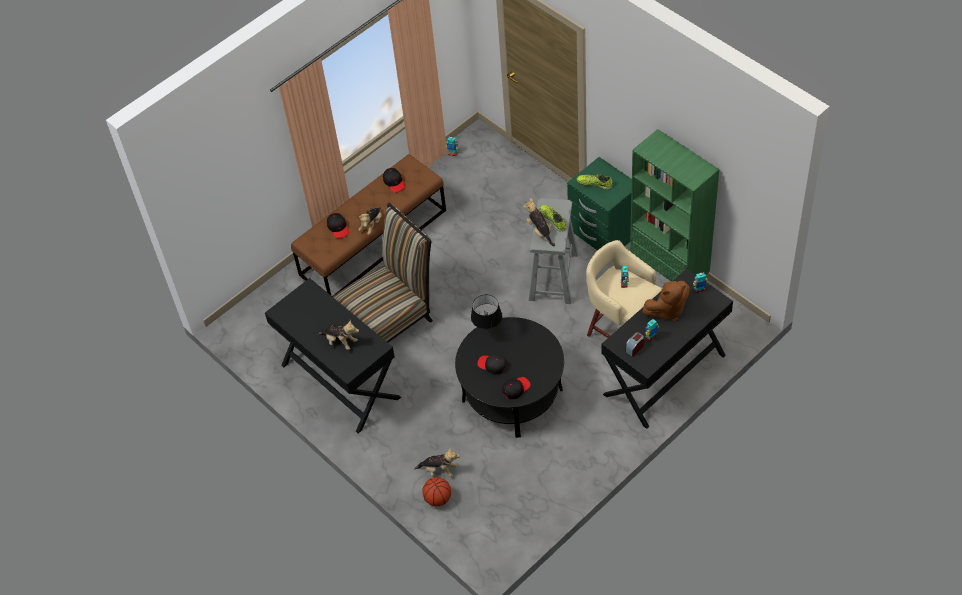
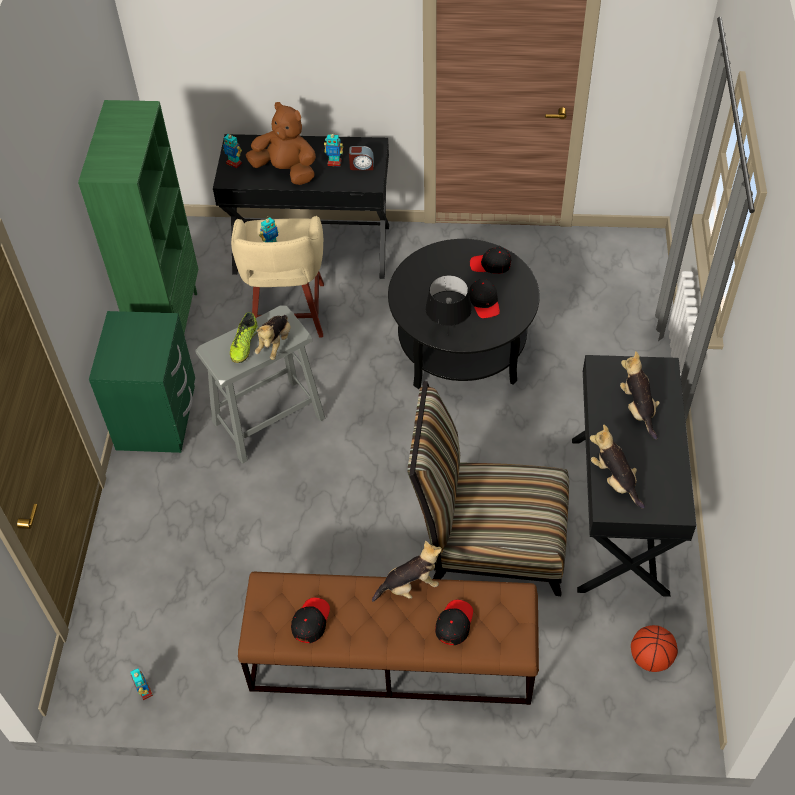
camera: 135 degrees left, 0 degrees up
plush toy [414,448,460,477] -> plush toy moved to [590,424,645,509]
basketball [422,477,451,506] -> basketball moved to [631,625,678,672]
shoe [577,174,612,190] -> none

